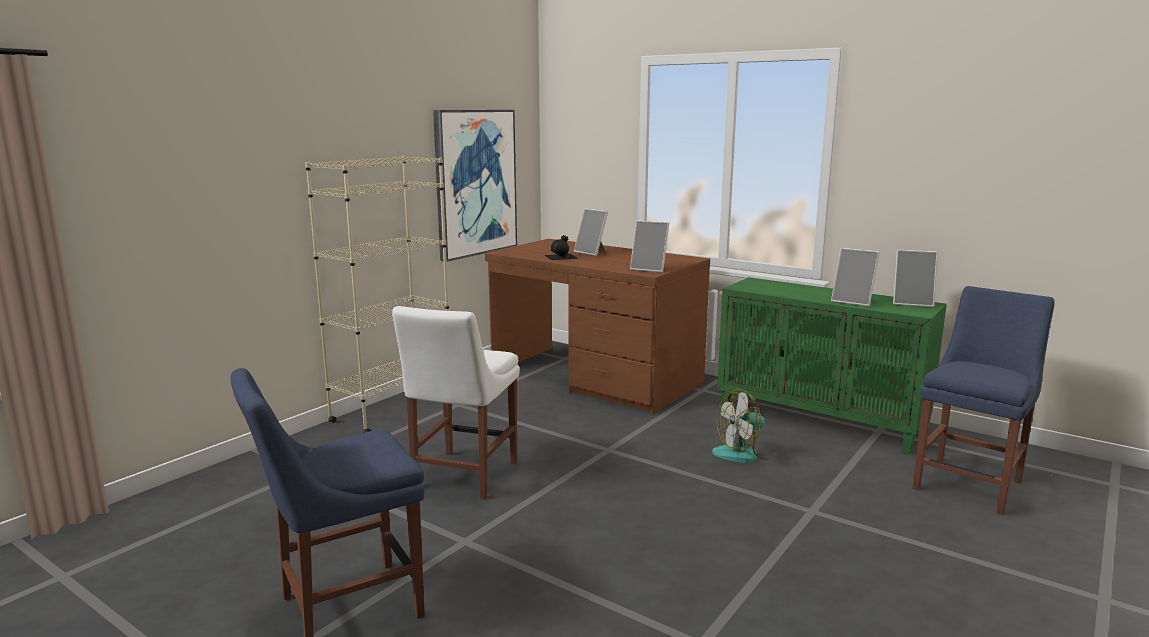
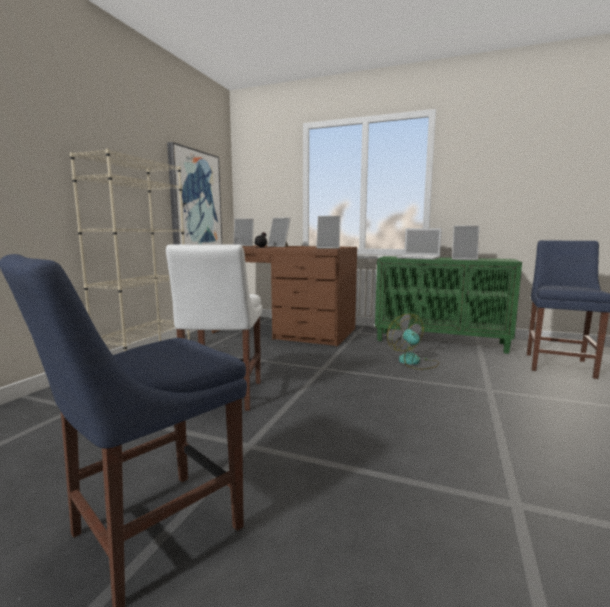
camera: 15 degrees left, 5 degrees down
fan [712,389,776,463] -> fan turned 105 degrees clockwise [387,314,439,370]
picture frame [893,250,938,308] -> picture frame moved to [233,218,254,246]
none -> laptop [397,228,442,259]

